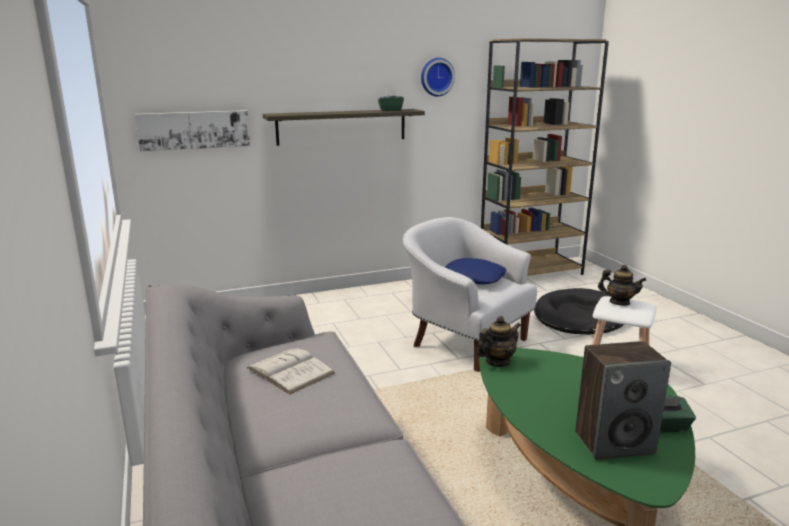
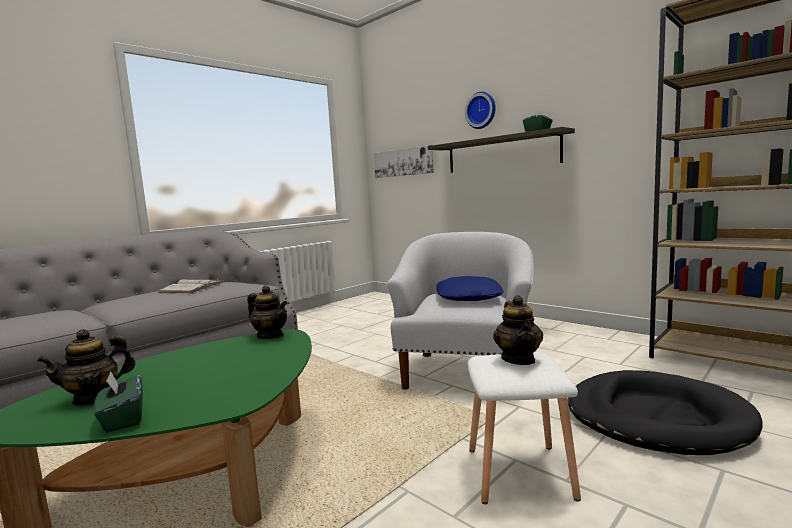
camera: 65 degrees right, 10 degrees down
wall clock [421,58,455,96] -> wall clock moved to [465,92,496,129]
speaker [575,341,671,460] -> teapot [37,329,136,407]

